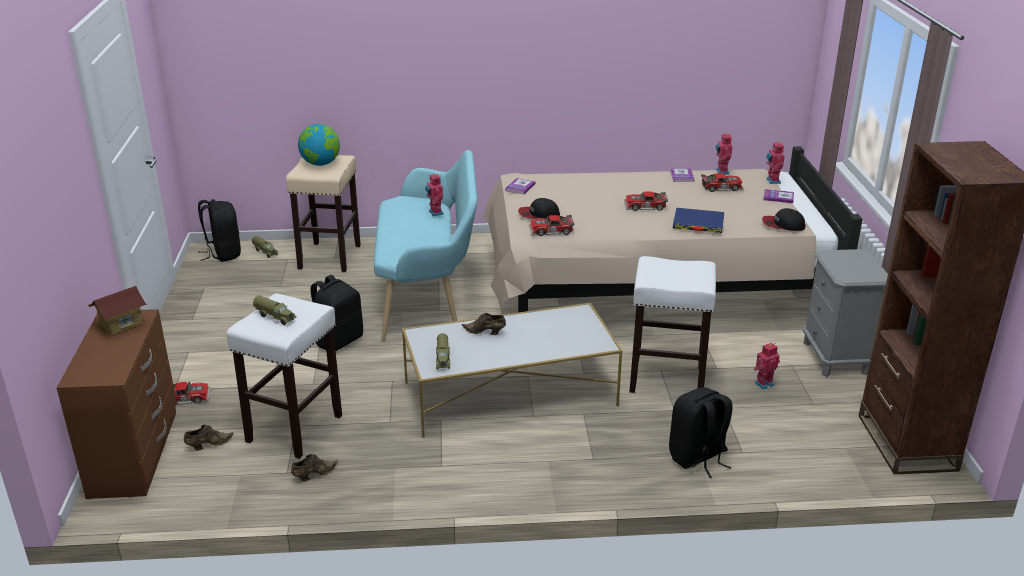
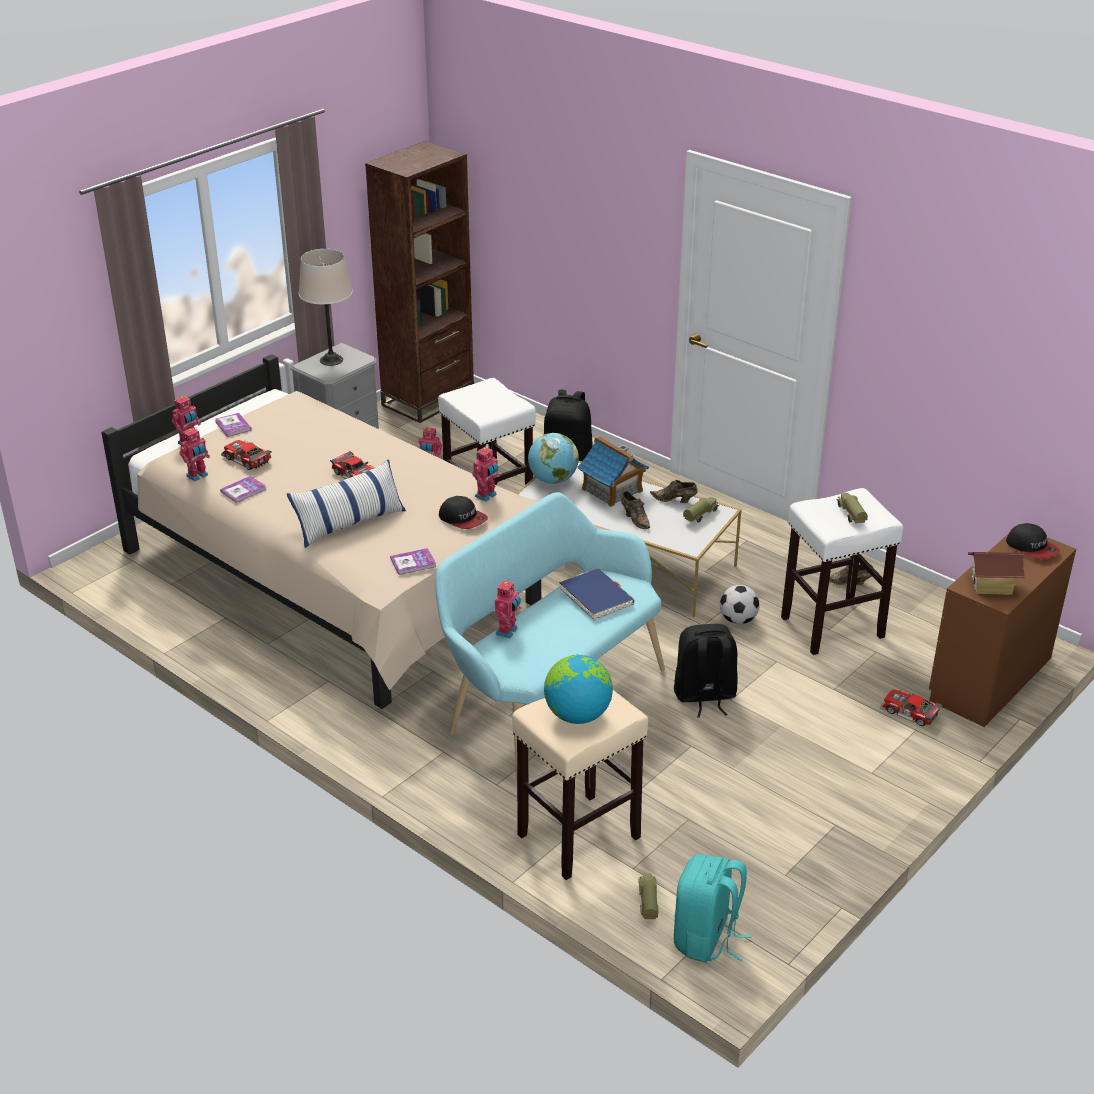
camera: 135 degrees left, 5 degrees up
brown shoe [184,425,234,451] -> brown shoe moved to [650,480,698,503]
black backpack [198,199,241,262] -> turquoise backpack [674,854,752,962]
toy car [529,215,575,236] -> toy robot [472,446,500,502]
blue book [673,208,725,233] -> blue book moved to [559,568,634,621]
cap [762,208,805,231] -> cap moved to [1006,523,1060,559]
none -> pillow [287,459,406,548]
none -> beige table lamp [298,249,353,366]
none -> globe [528,433,579,484]
none -> toy house [578,436,649,507]
none -> football [720,585,760,624]

